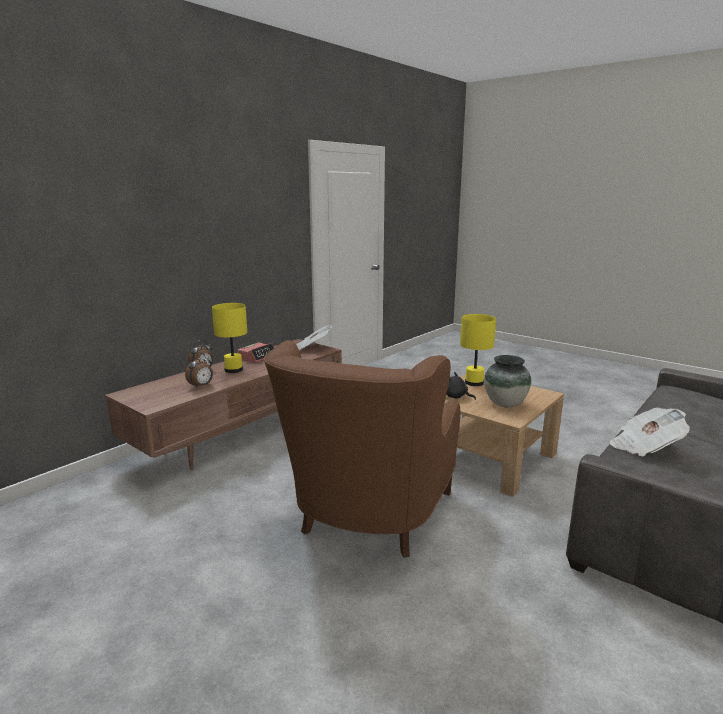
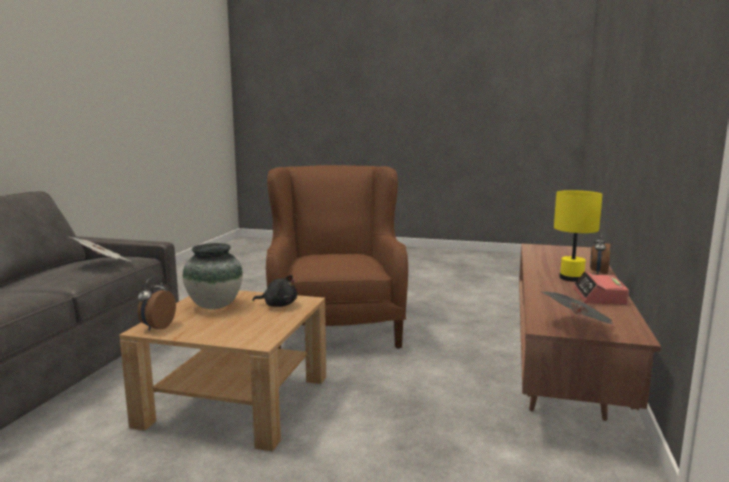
camera: 155 degrees right, 5 degrees down
alarm clock [185,353,213,388] -> alarm clock moved to [138,277,176,331]
yellow table lamp [460,314,496,386] -> none

